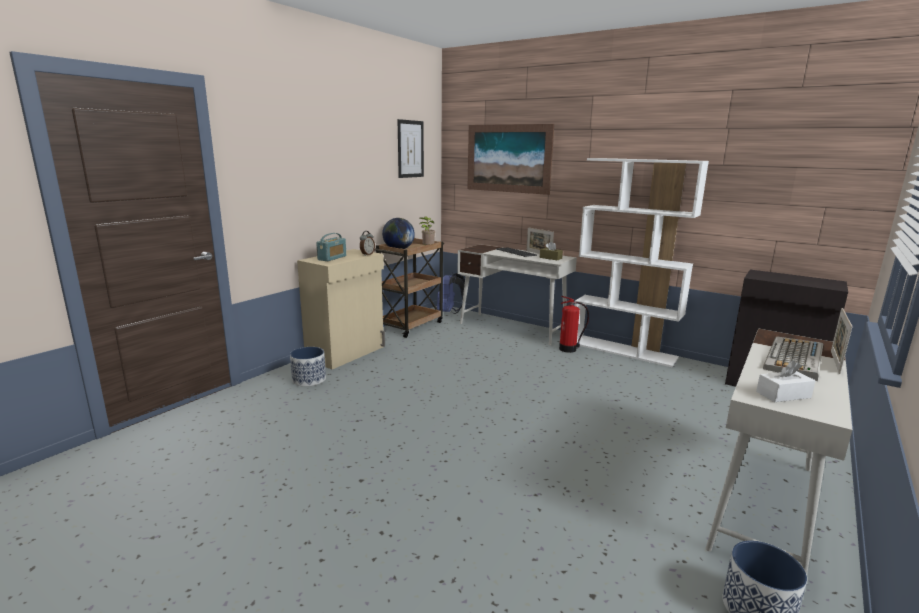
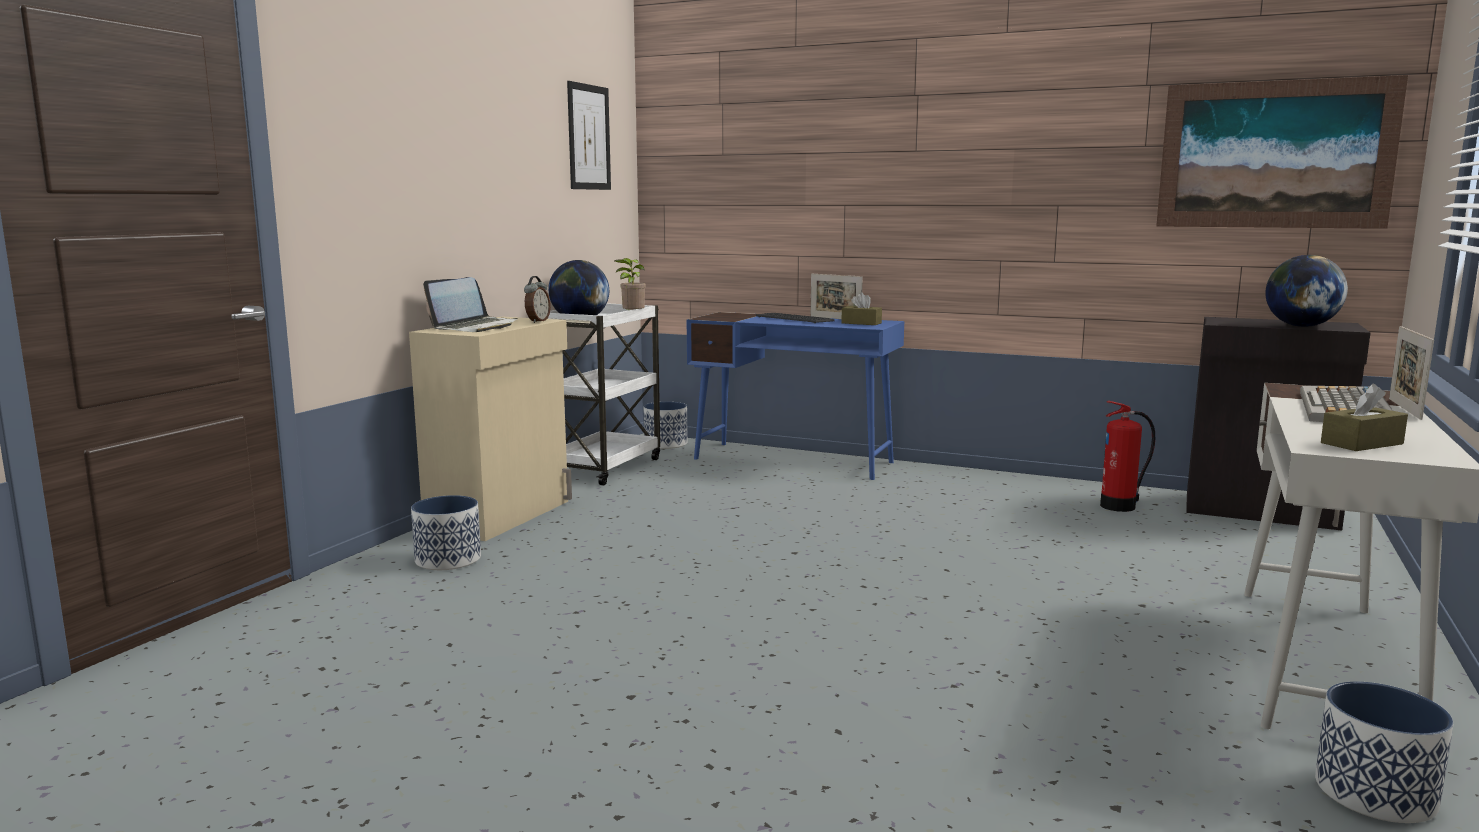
camera: 10 degrees left, 5 degrees down
radio [316,233,346,261] -> laptop [423,277,518,332]
brown cart [375,238,444,338] -> white cart [547,303,660,485]
blue backpack [437,273,465,314] -> planter [644,402,688,449]
white desk [457,244,577,345] -> blue desk [687,312,904,480]
picture [467,124,555,195] -> picture moved to [1156,75,1408,229]
fire extinguisher [559,296,589,353] -> fire extinguisher moved to [1100,401,1155,512]
white bookcase [575,158,709,367] -> none
white tissue box [756,360,816,402] -> brown tissue box [1321,384,1408,451]
none -> globe [1265,255,1348,327]

